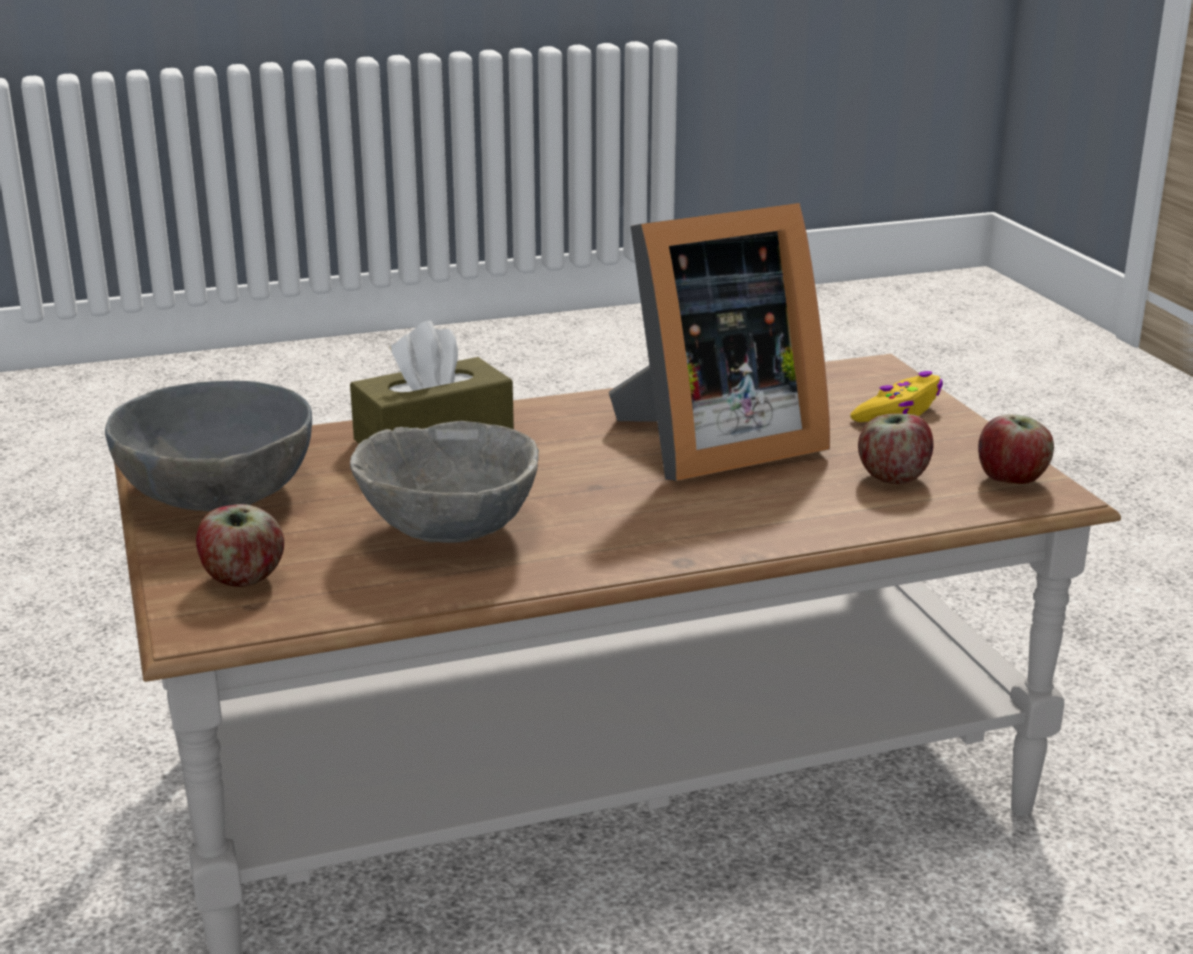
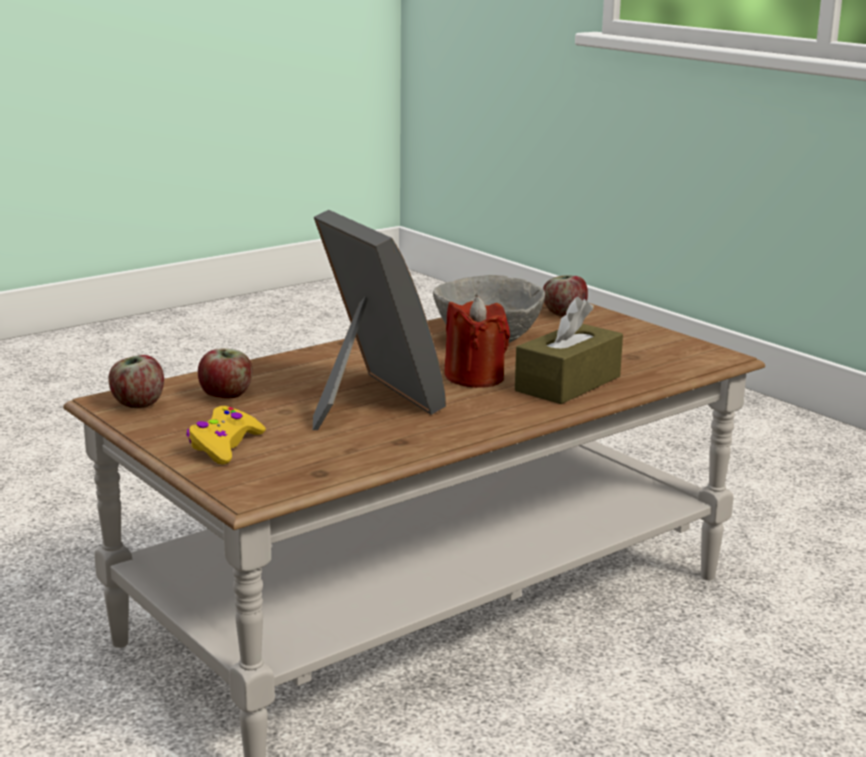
camera: 160 degrees right, 5 degrees down
grey bowl [105,381,312,511] -> none
picture frame [609,203,830,481] -> picture frame turned 105 degrees clockwise [313,210,446,430]
none -> red candle [444,296,510,388]

